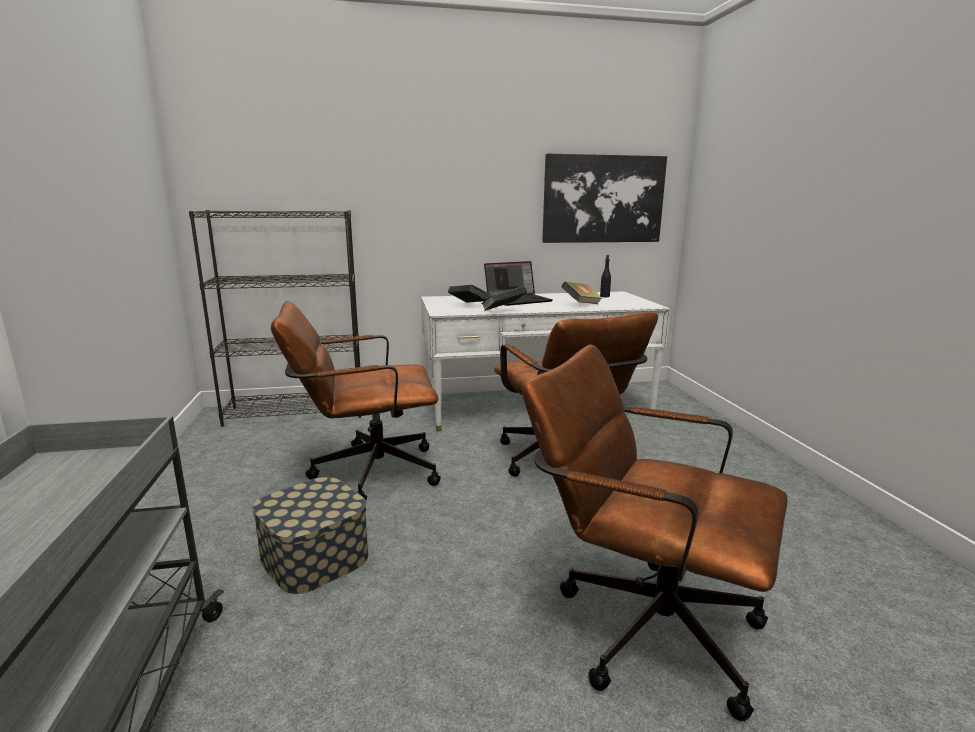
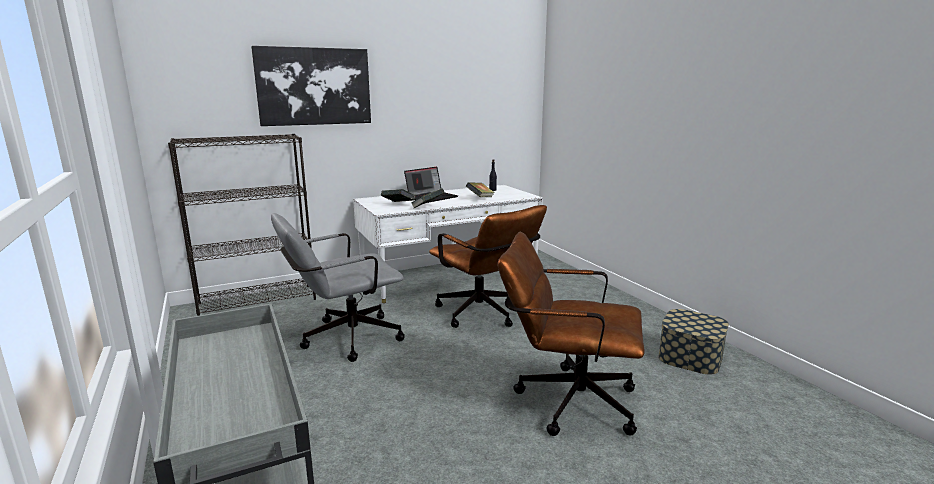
camera: 15 degrees left, 0 degrees up
storage box [252,477,369,594] -> storage box moved to [658,309,729,375]
brown office chair [271,301,441,500] -> grey office chair [271,213,405,362]
picture [542,153,667,243] -> picture moved to [251,46,371,126]

